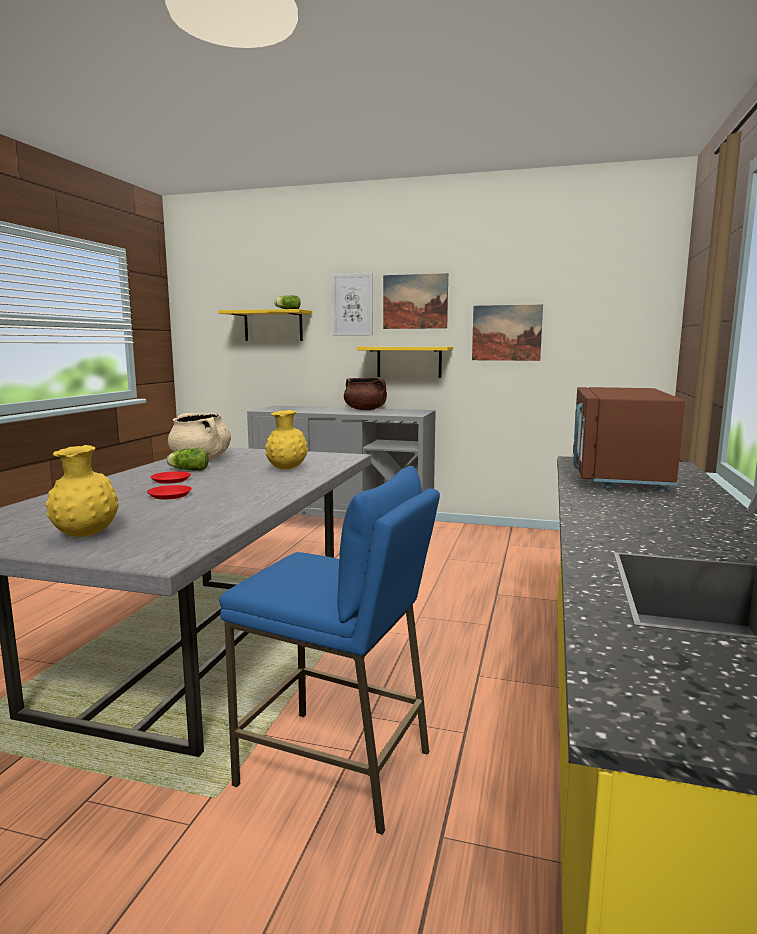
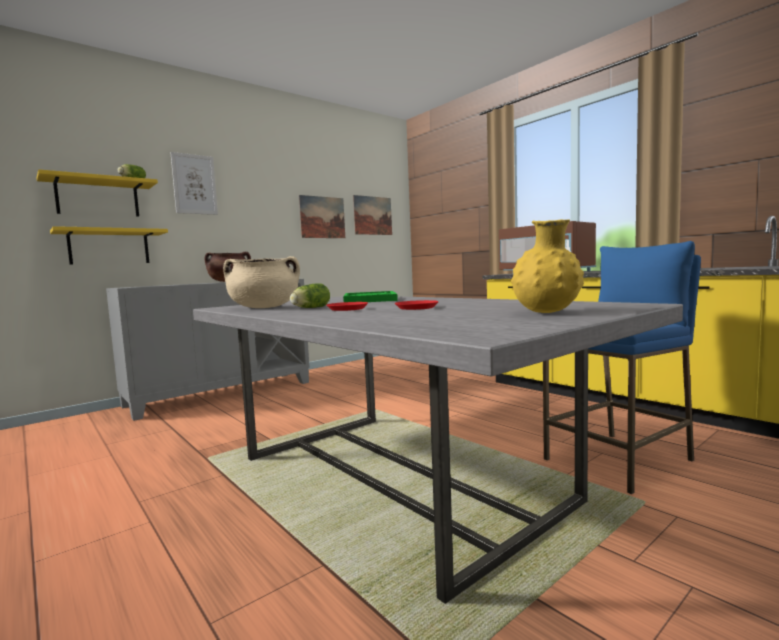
camera: 55 degrees left, 5 degrees down
yellow vase [265,410,308,470] -> green tray [343,291,398,302]
yellow shelf [357,347,453,378] -> yellow shelf moved to [50,226,168,265]
picture [383,273,448,329] -> picture moved to [353,195,392,235]

